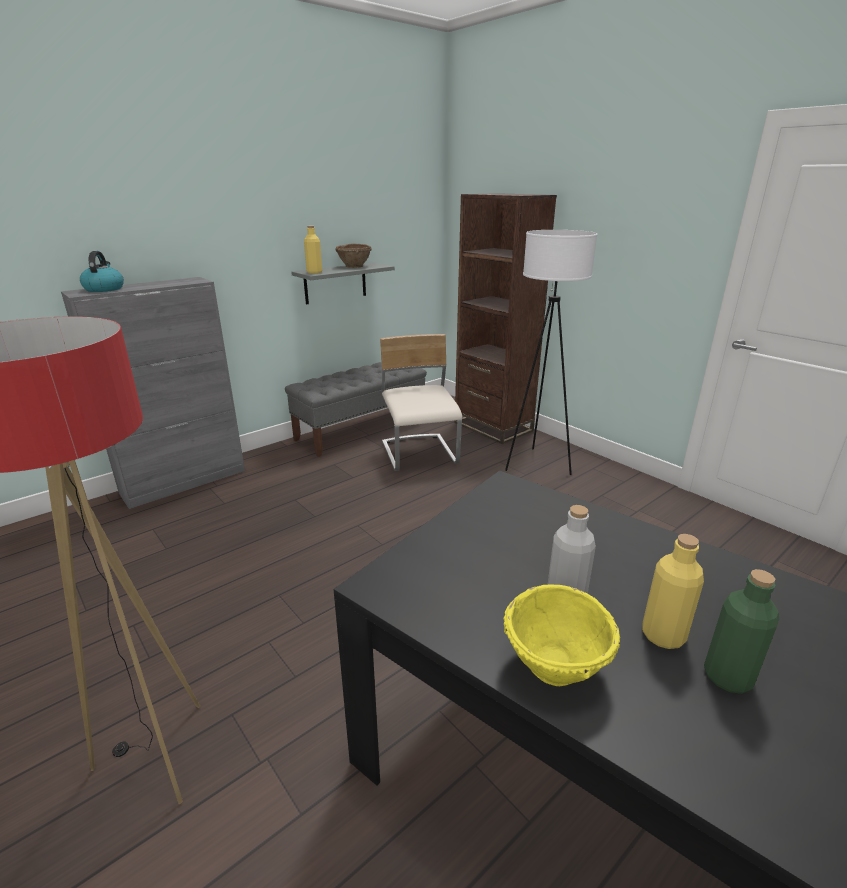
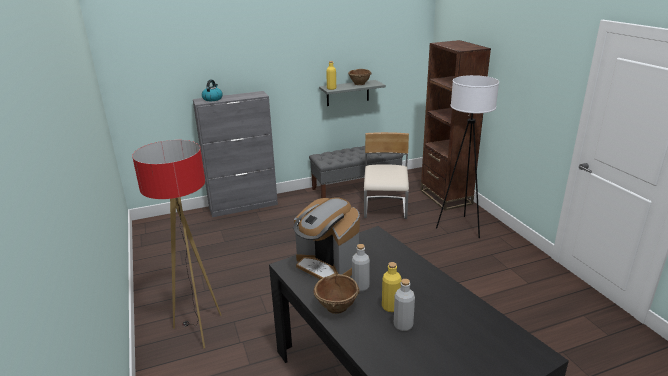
camera: 20 degrees right, 0 degrees up
yellow bowl [504,584,620,686] -> brown bowl [313,274,360,314]
green bottle [704,569,779,694] -> grey bottle [394,279,415,331]
none -> coffee machine [293,197,360,281]

